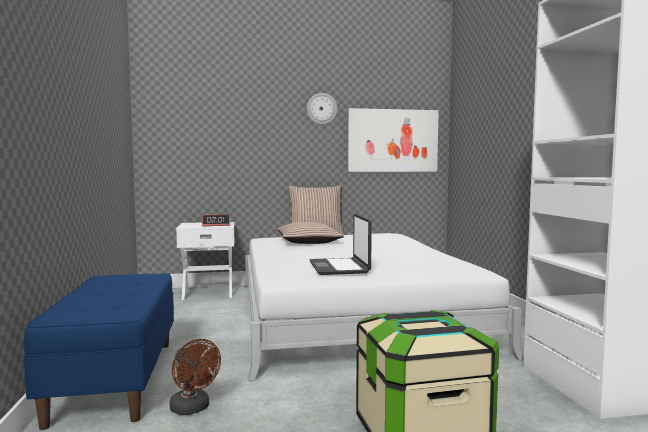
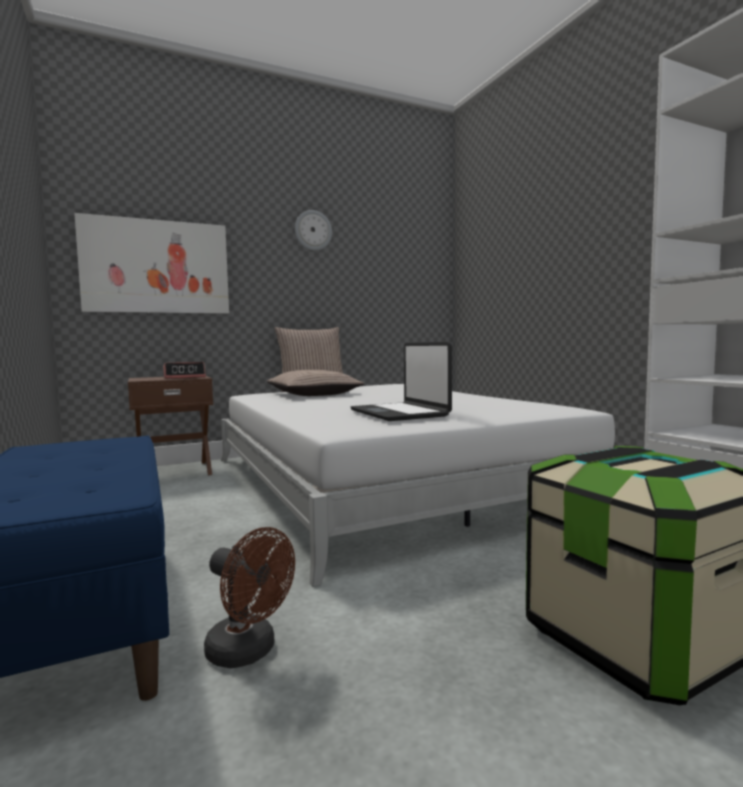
camera: 15 degrees left, 0 degrees up
white nightstand [176,222,235,300] -> brown nightstand [128,376,213,475]
picture [348,108,439,172] -> picture moved to [74,213,229,314]

